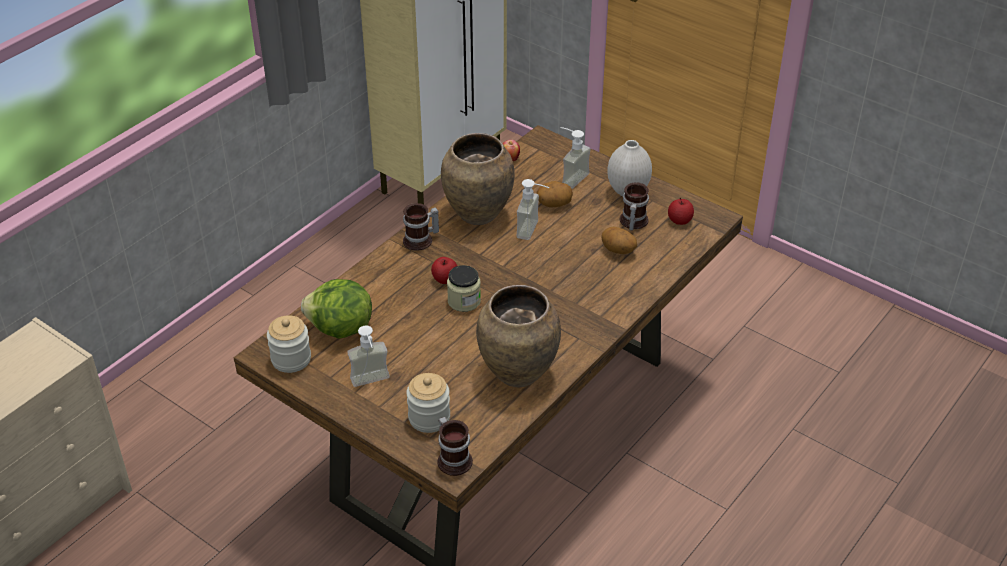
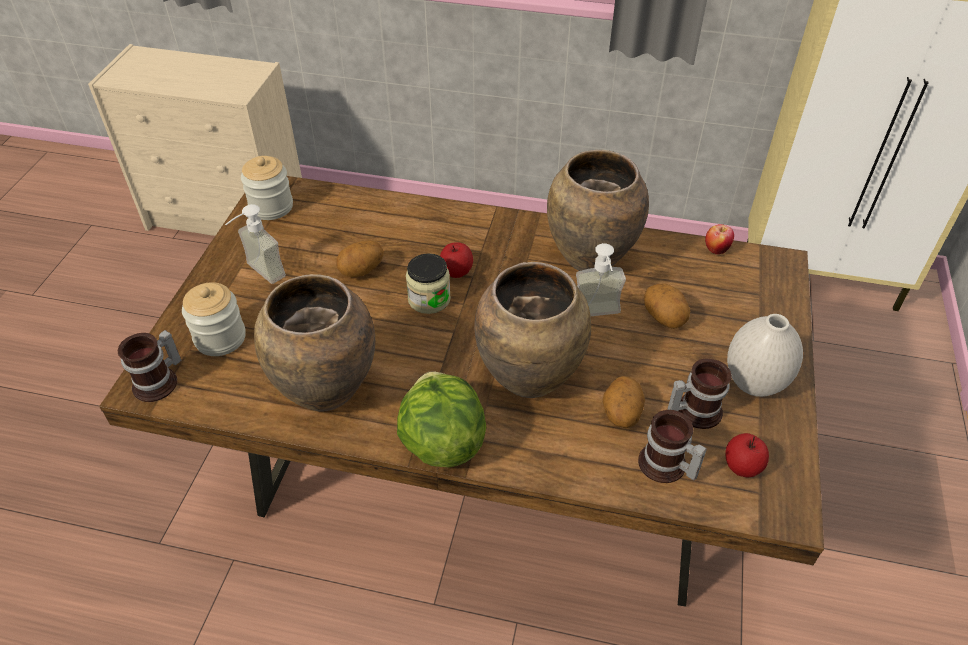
camera: 65 degrees right, 5 degrees up
lettuce [301,279,372,339] -> lettuce moved to [397,371,486,467]
mug [403,203,439,251] -> mug moved to [638,410,707,483]
soap dispenser [560,127,591,189] -> none
none -> potato [336,240,384,277]
none -> brown vase [474,262,591,398]

